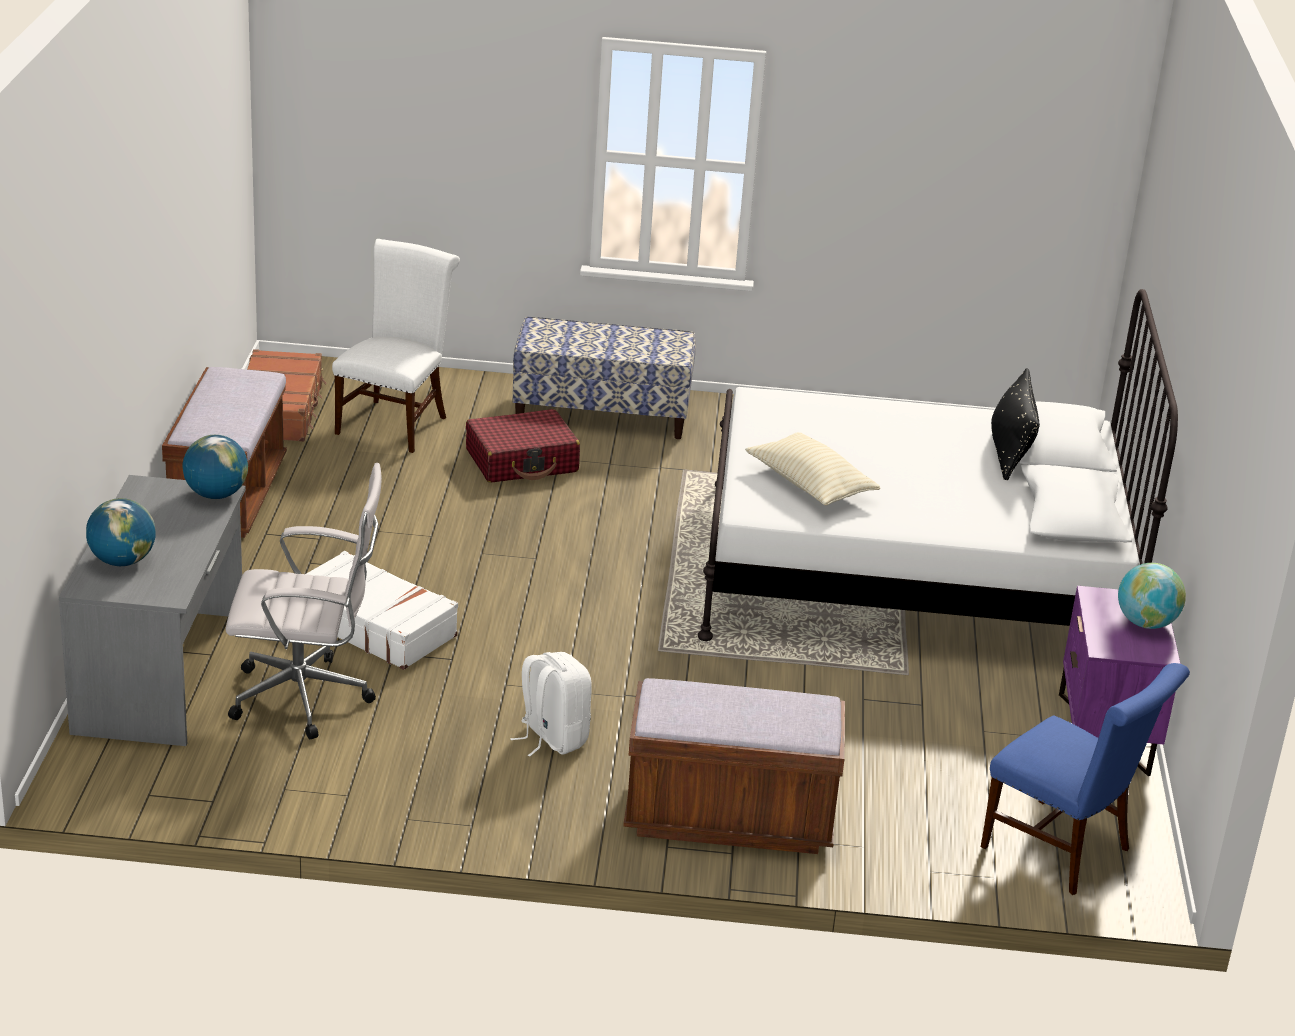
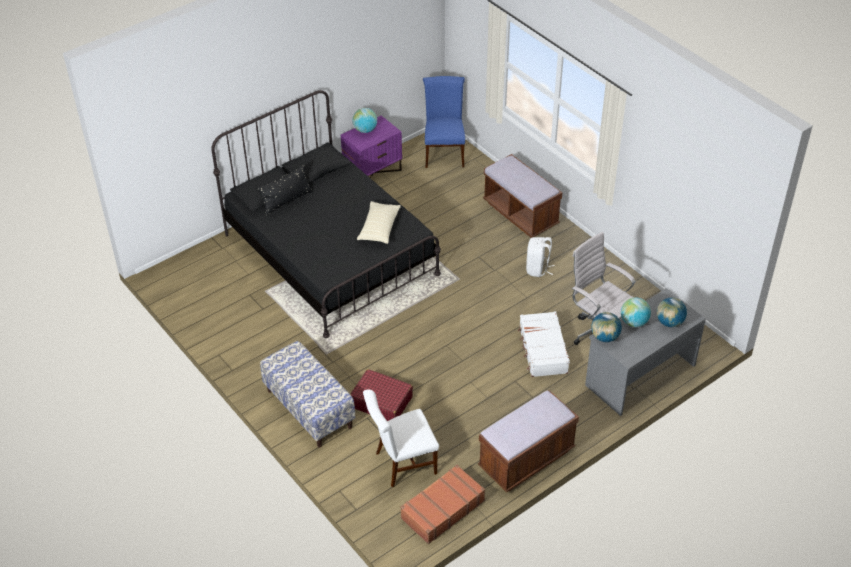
camera: 130 degrees left, 15 degrees up
white bed [698,289,1178,641] -> black bed [211,90,441,338]
none -> globe [621,297,651,327]

